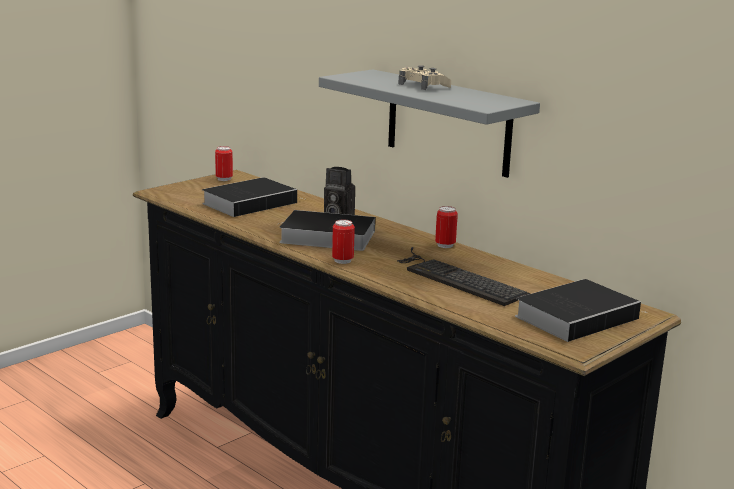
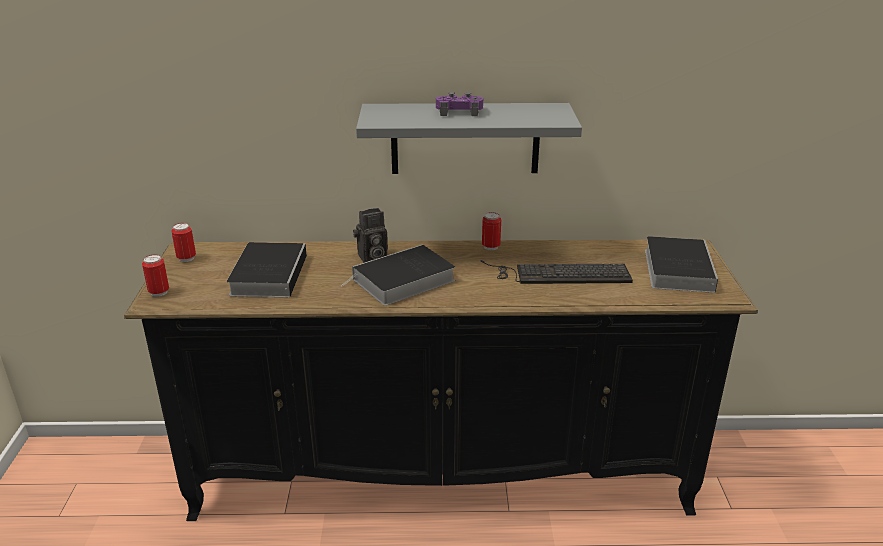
camera: 45 degrees left, 10 degrees up
can [332,219,355,264] -> can moved to [142,255,169,297]
beige game controller [399,65,451,90] -> purple game controller [436,92,483,116]

